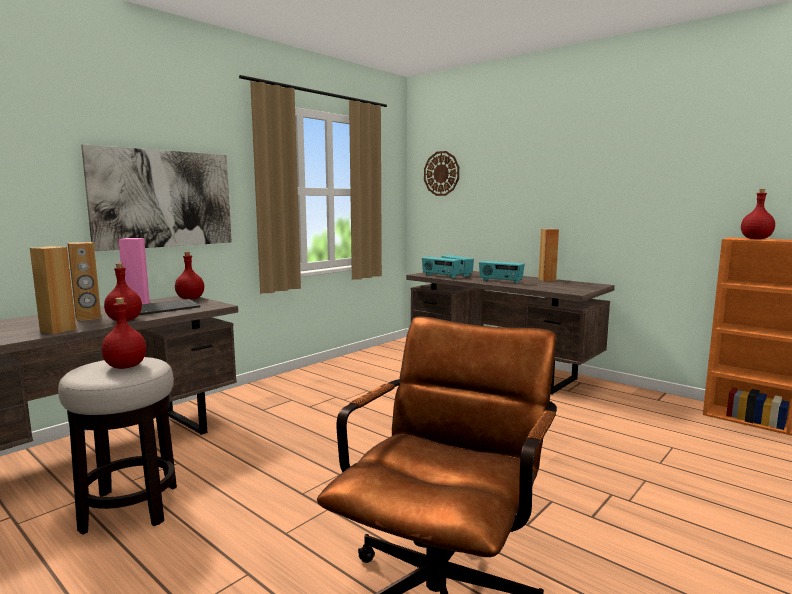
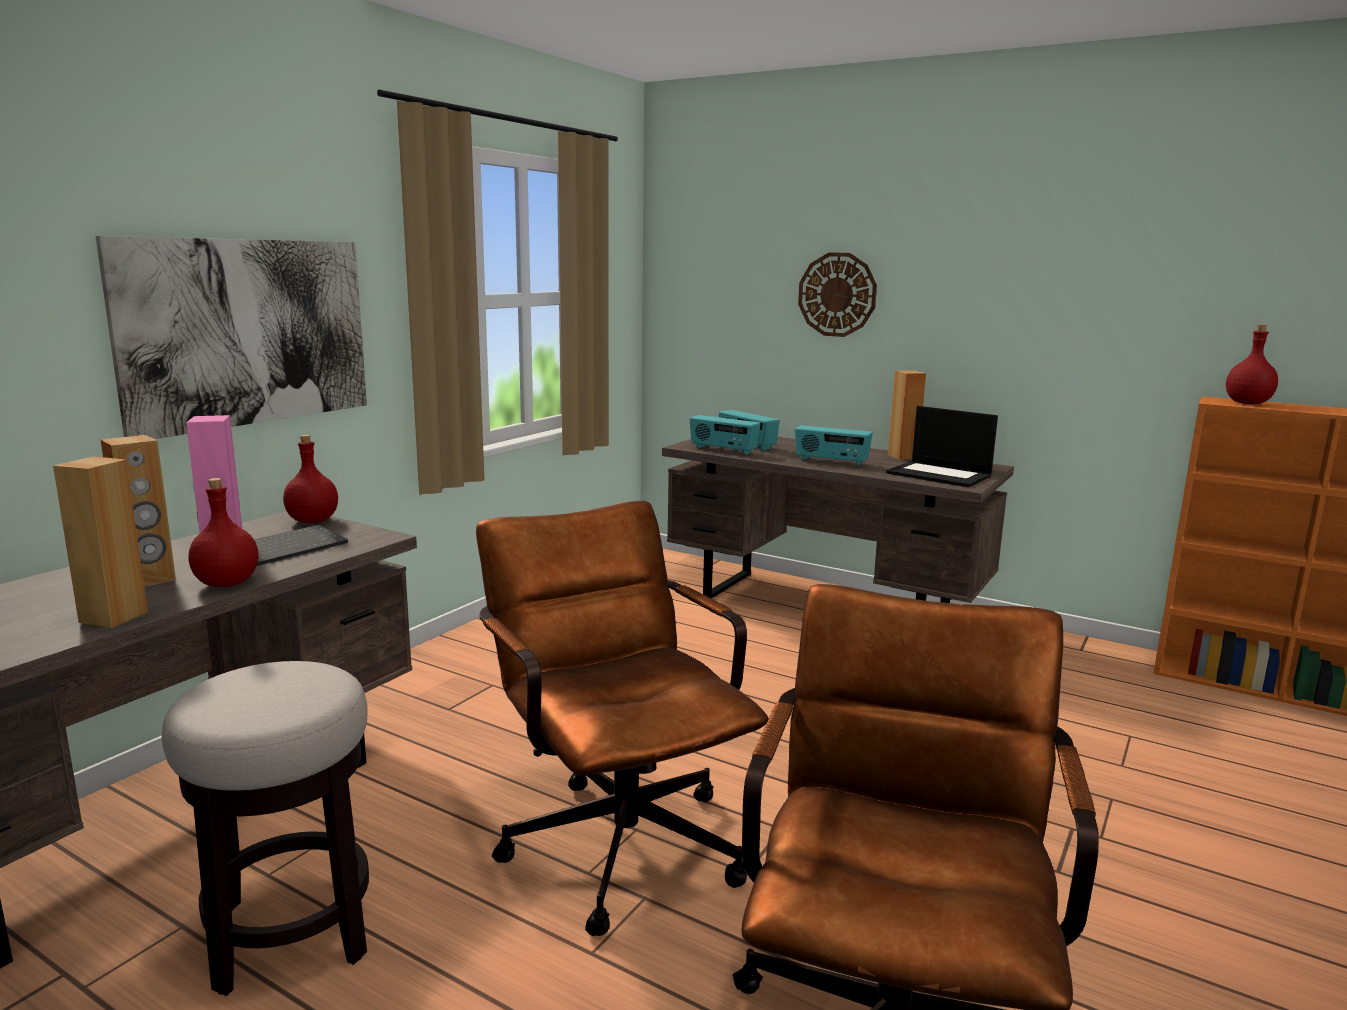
camera: 10 degrees left, 5 degrees up
red bottle [101,298,146,369] -> none
wall clock [424,151,459,196] -> wall clock moved to [798,252,877,337]
none -> brown office chair [476,501,769,936]
none -> laptop [887,406,998,487]

